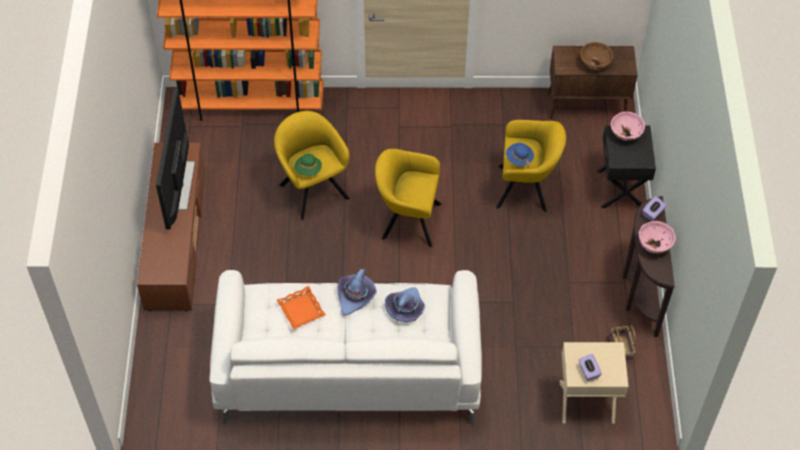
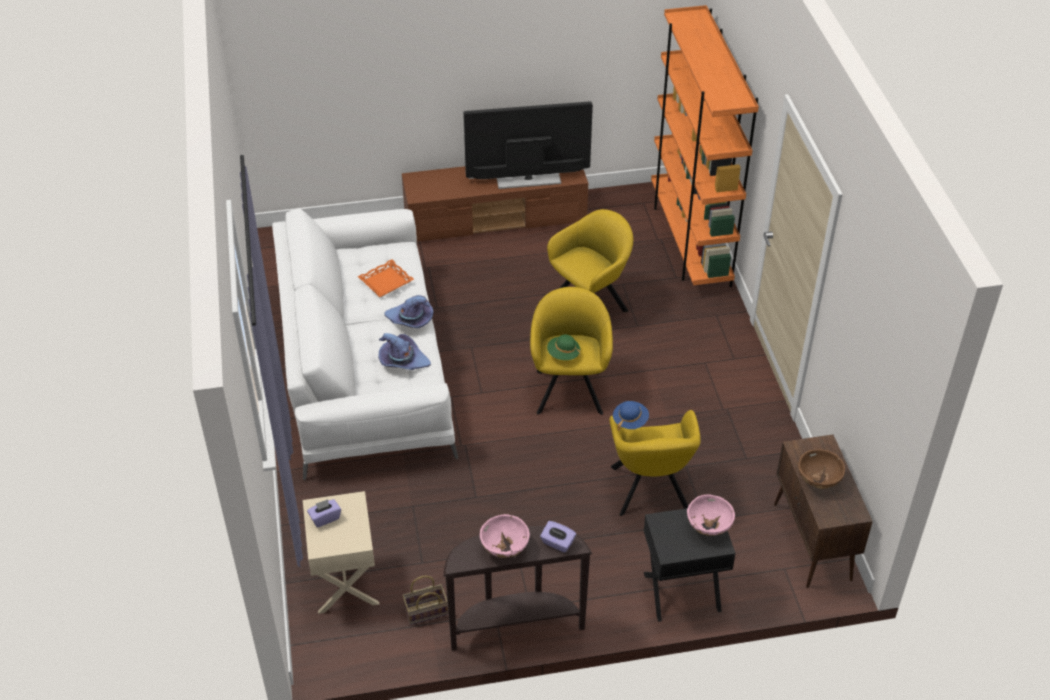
camera: 80 degrees right, 10 degrees down
green hat [294,154,322,176] -> green hat moved to [547,335,580,360]

